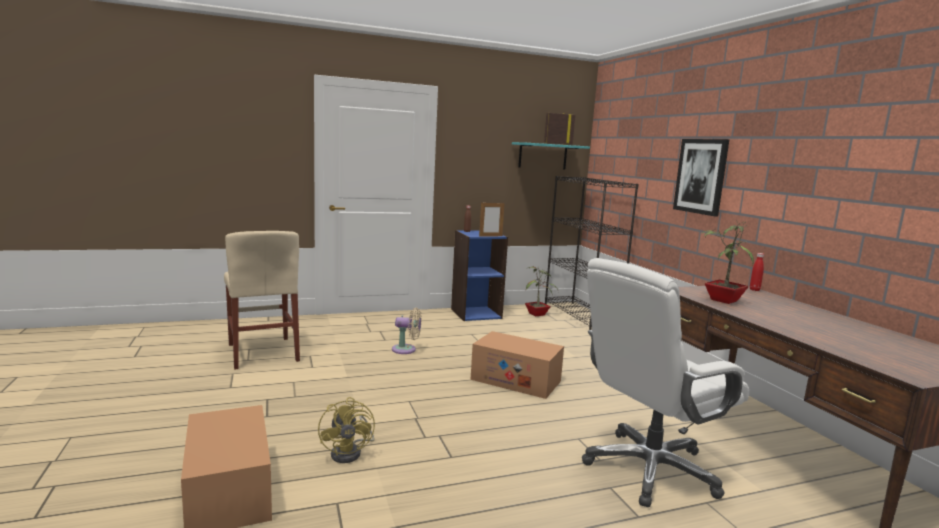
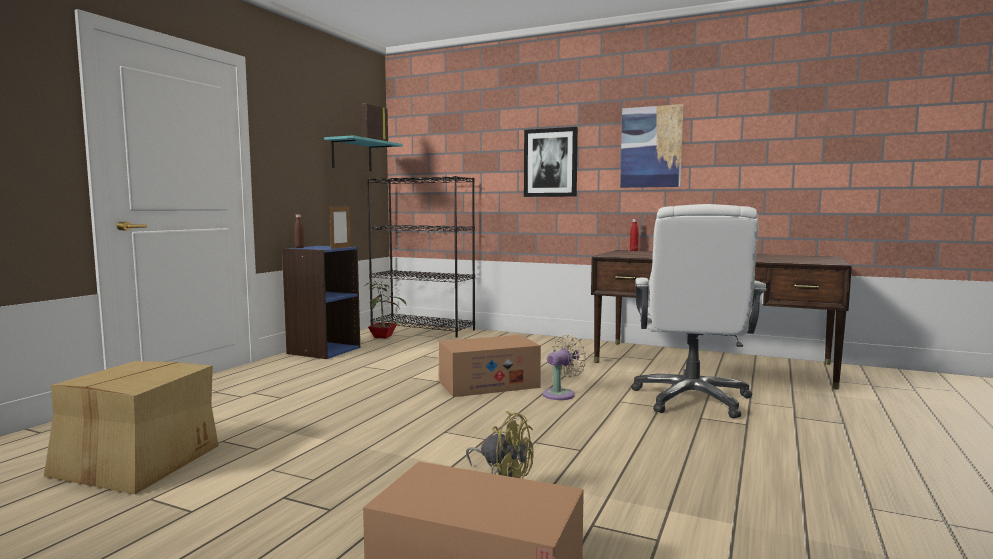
camera: 45 degrees left, 5 degrees down
beige chair [224,231,300,370] -> cardboard box [44,361,219,494]
beige fan [392,307,422,354] -> beige fan moved to [543,335,587,400]
potted plant [701,220,754,304] -> none
none -> picture [620,104,683,188]

